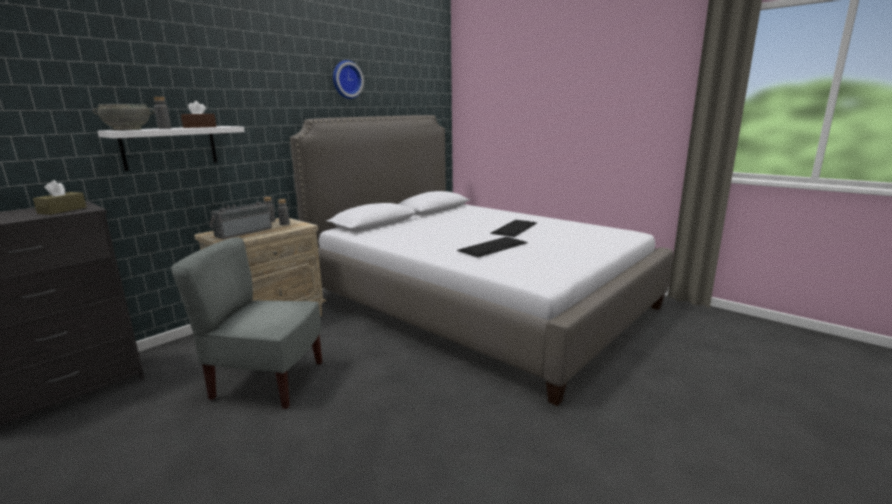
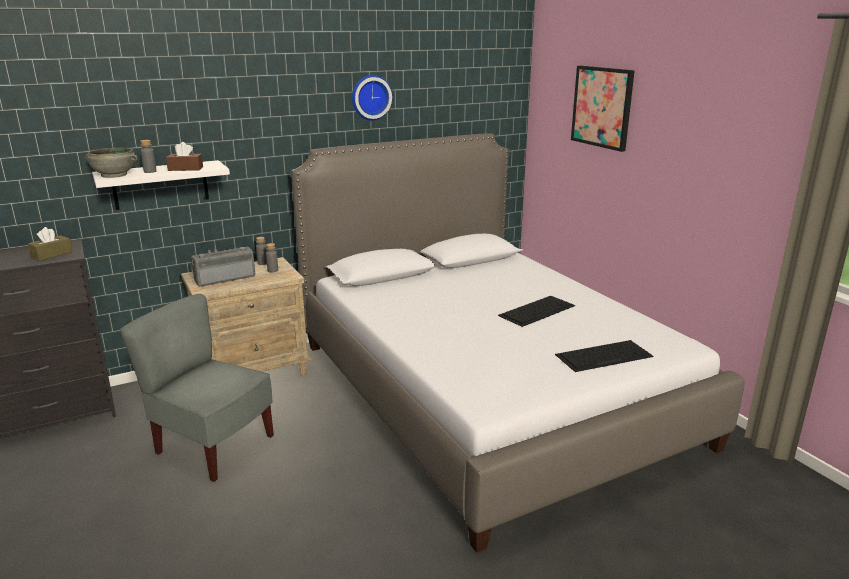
camera: 20 degrees right, 5 degrees up
keyboard [457,237,528,257] -> keyboard moved to [555,340,653,372]
none -> picture [571,66,635,152]

